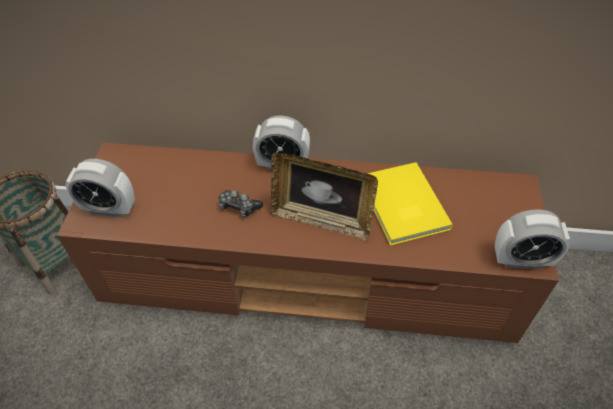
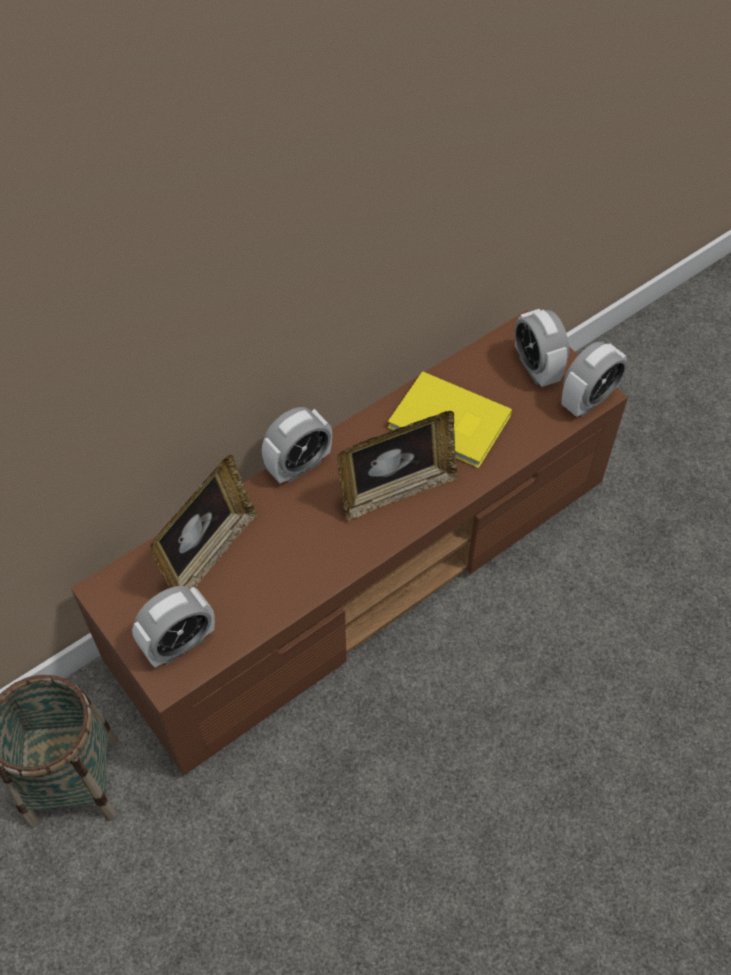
camera: 45 degrees left, 5 degrees up
game controller [219,190,263,218] -> none
none -> picture frame [150,455,258,588]
none -> alarm clock [515,309,569,387]

